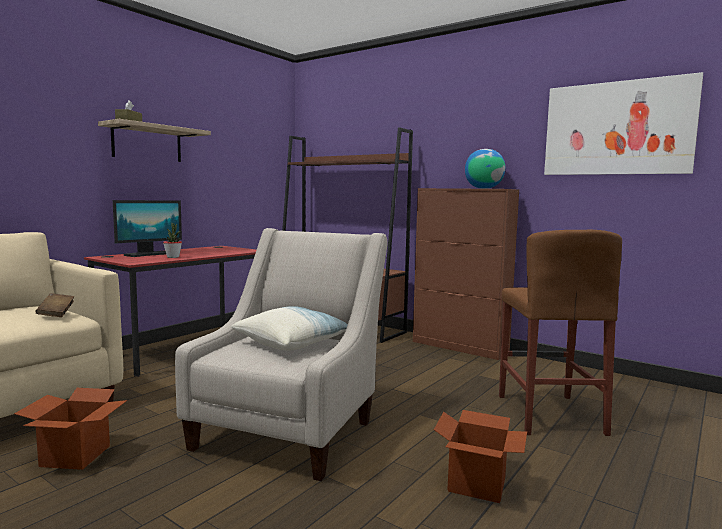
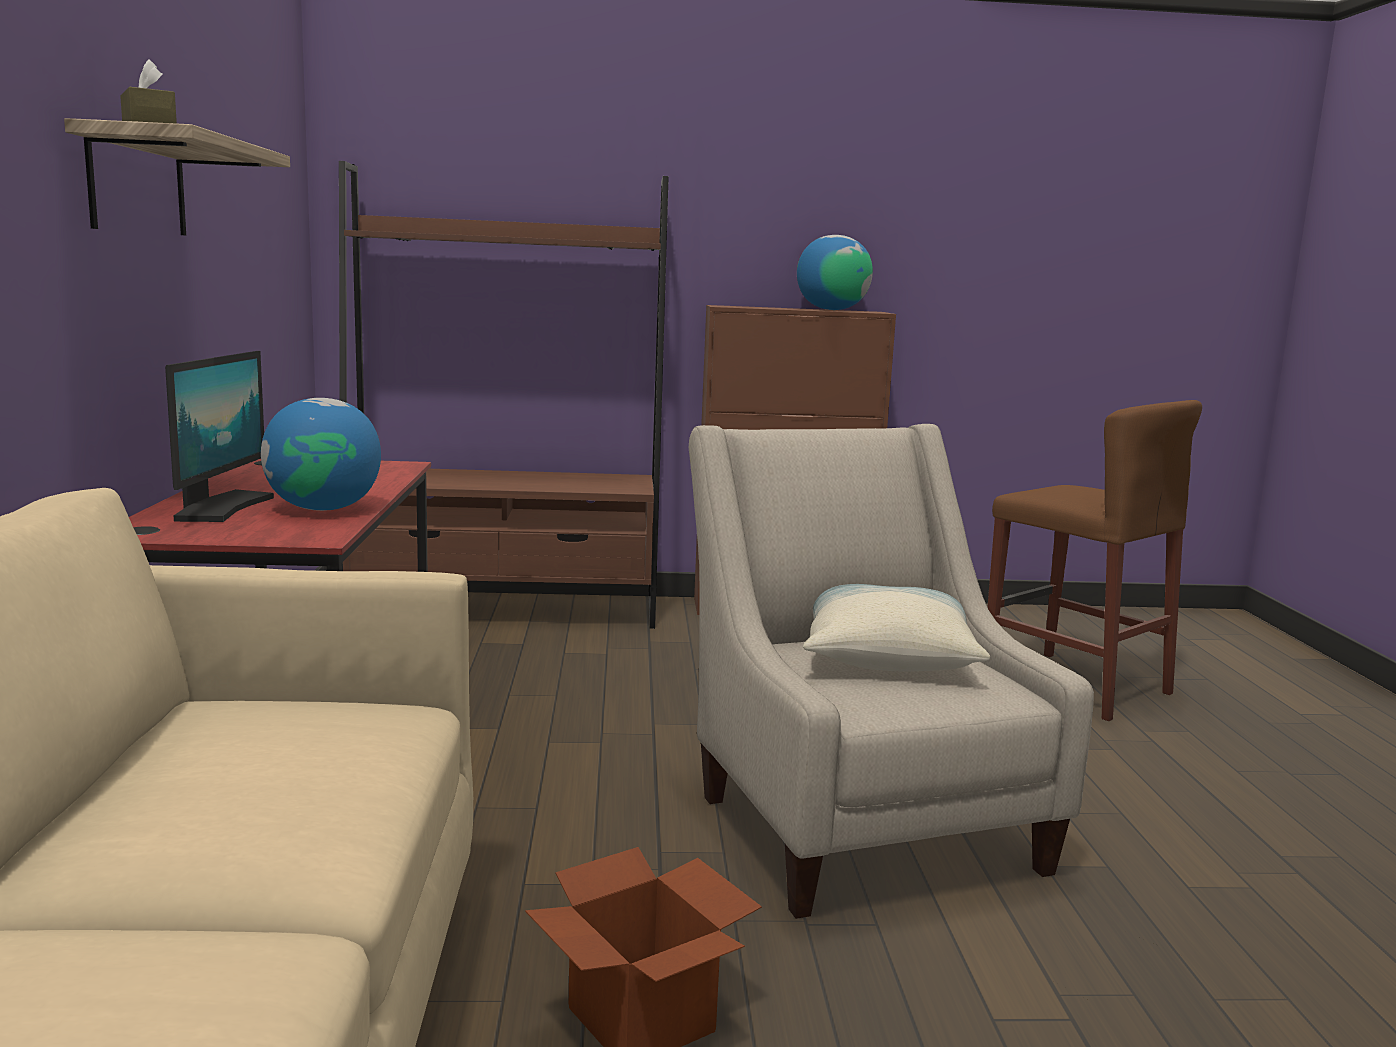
camera: 40 degrees left, 5 degrees up
brown book [35,293,75,317] -> none
potted plant [163,223,182,258] -> globe [261,398,381,511]
cardboard box [434,410,527,503] -> none
picture [544,72,703,175] -> none

